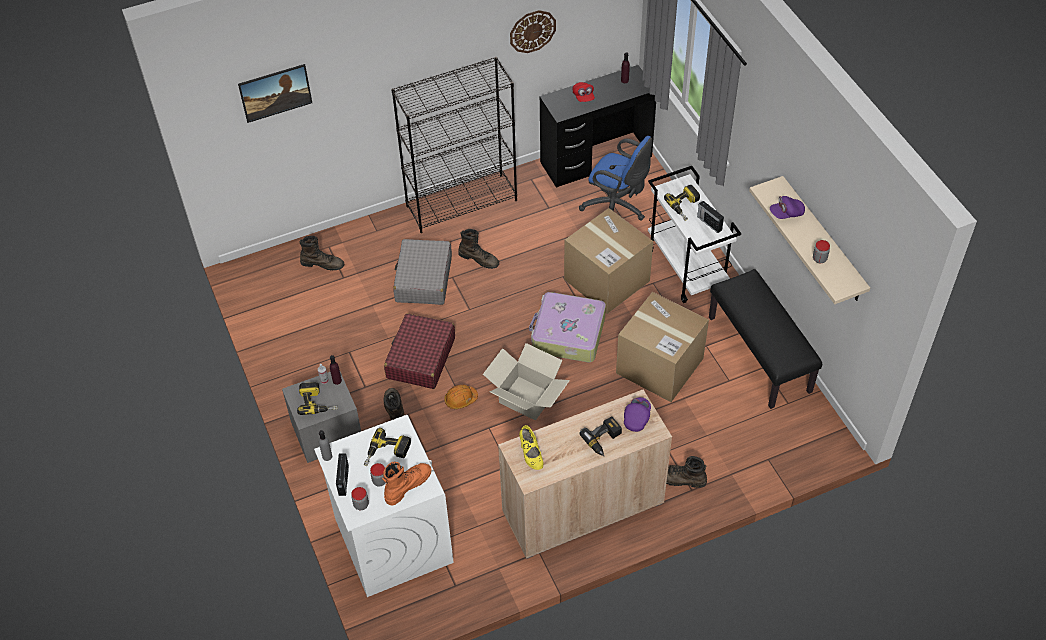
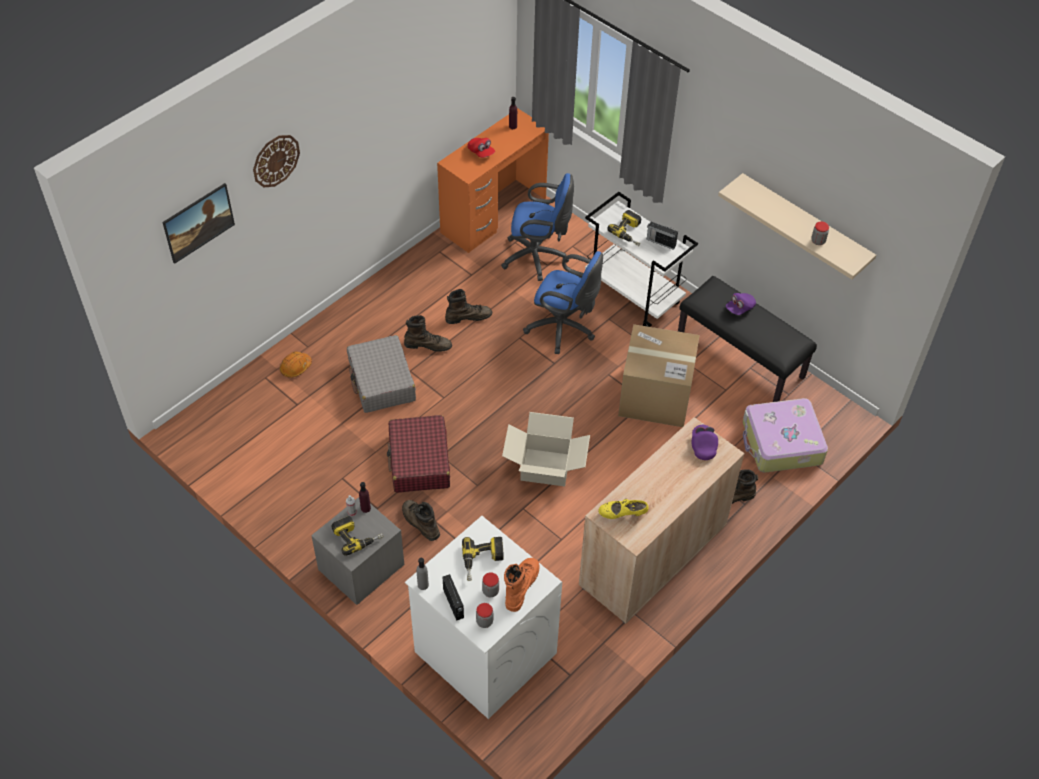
camera: 25 degrees left, 0 degrees up
brown boot [299,236,344,270] -> brown boot moved to [445,289,492,324]
black bookcase [391,57,517,233] -> none
orange hard hat [444,385,478,409] -> orange hard hat moved to [280,351,312,378]
wall clock [510,10,556,53] -> wall clock moved to [253,135,300,187]
yellow shoe [519,425,543,470] -> yellow shoe turned 135 degrees clockwise [599,499,649,519]
suitcase [529,292,606,362] -> suitcase moved to [743,398,828,473]
black desk [540,65,656,188] -> orange desk [437,108,549,253]
cardboard box [564,208,653,314] -> blue office chair [523,251,603,354]
power drill [579,416,622,456] -> none
purple cap [770,196,805,219] -> purple cap moved to [726,293,756,315]

